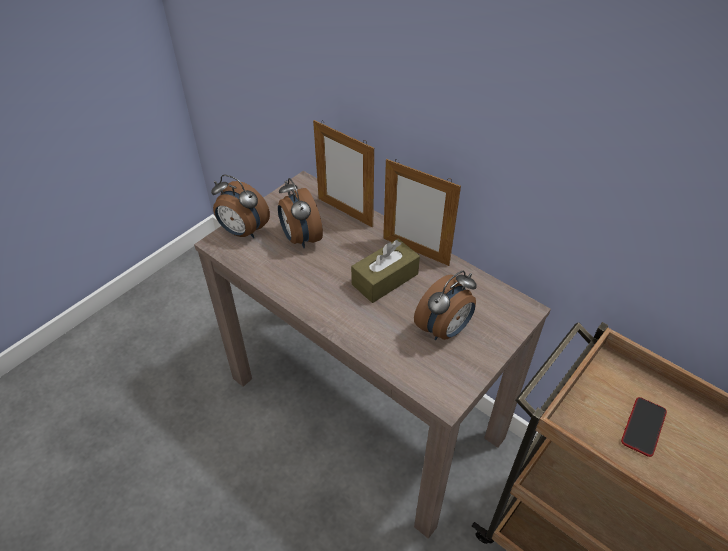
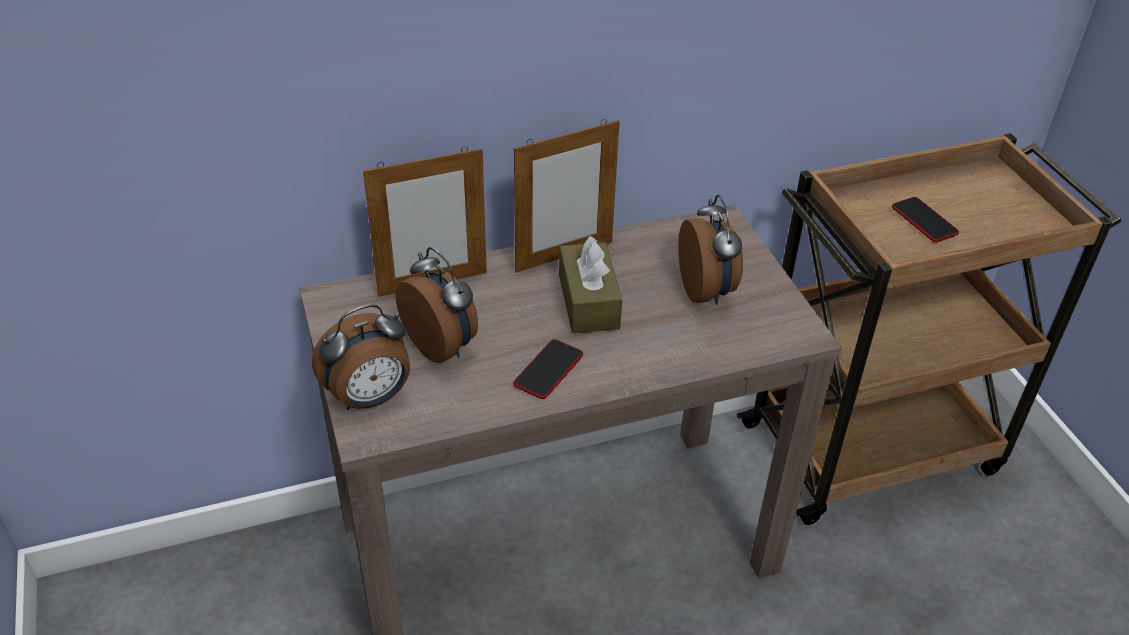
camera: 60 degrees left, 5 degrees down
alarm clock [278,178,323,248] -> alarm clock turned 135 degrees counterclockwise [396,247,478,363]
none -> phone [513,339,583,399]

